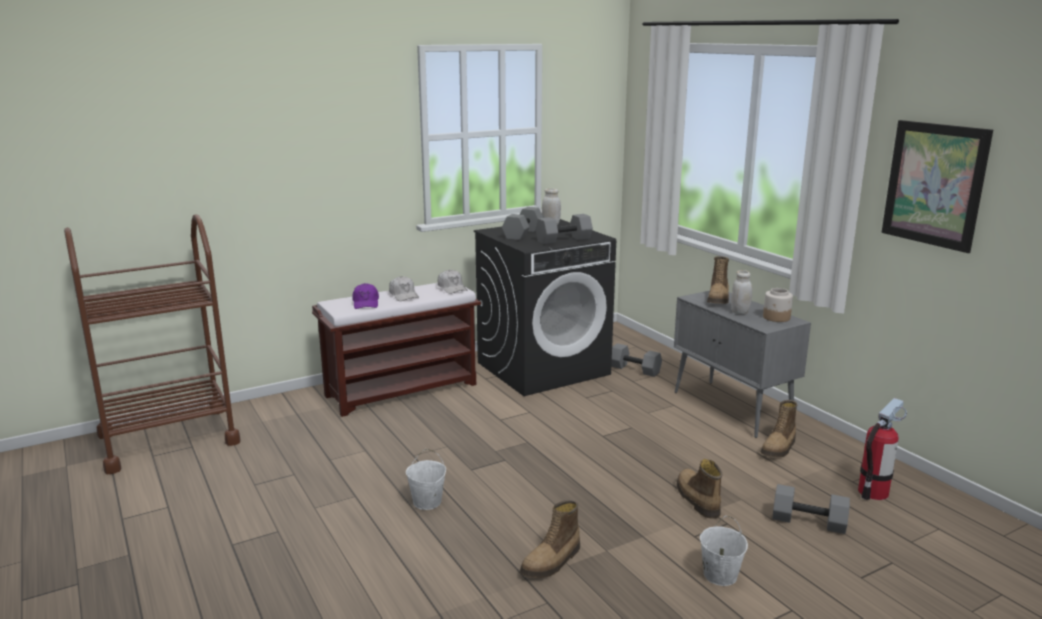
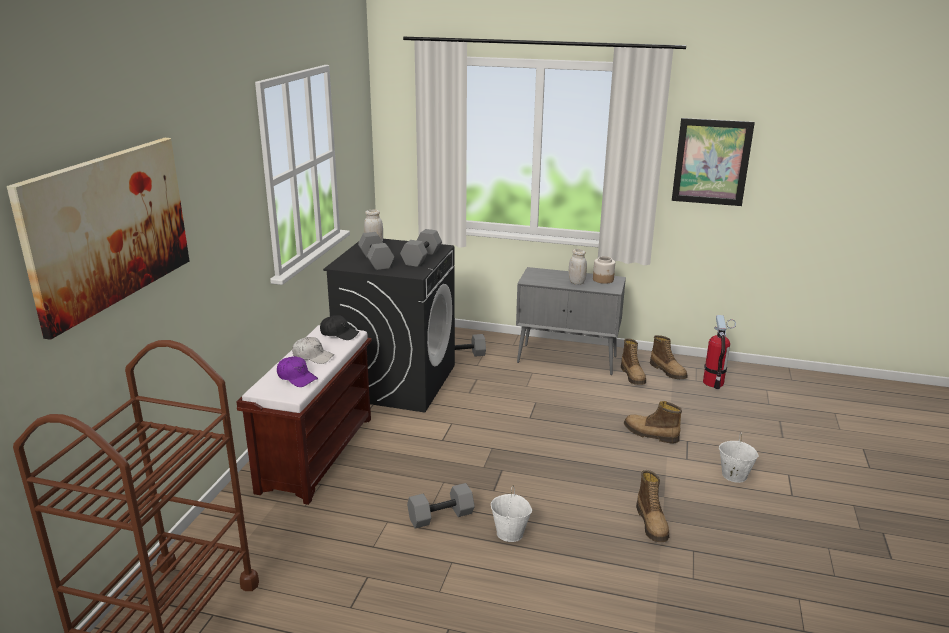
camera: 45 degrees left, 5 degrees up
white cap [438,270,467,294] -> black cap [320,315,359,340]
boot [707,256,729,304] -> boot moved to [650,335,688,379]
grey dumbbell [772,484,850,534] -> grey dumbbell moved to [407,483,475,529]
none -> picture [7,138,189,340]

